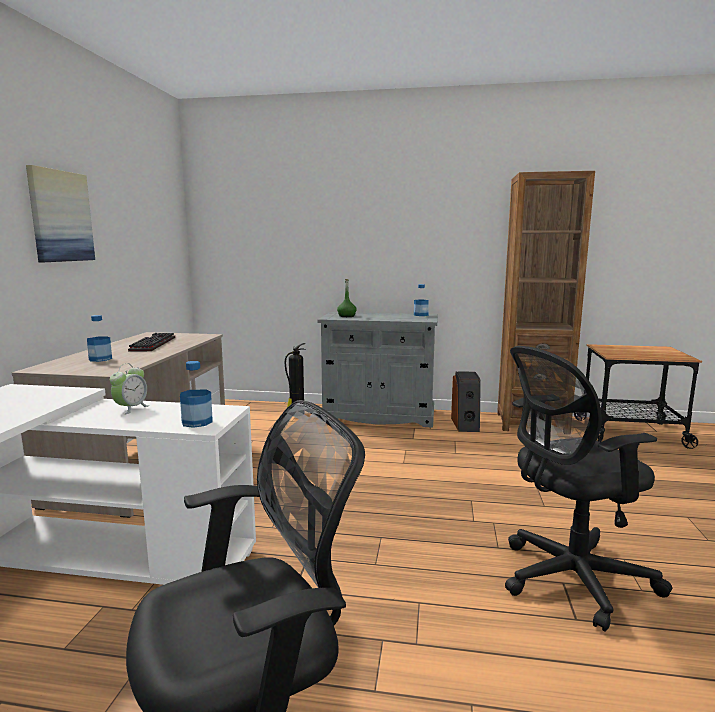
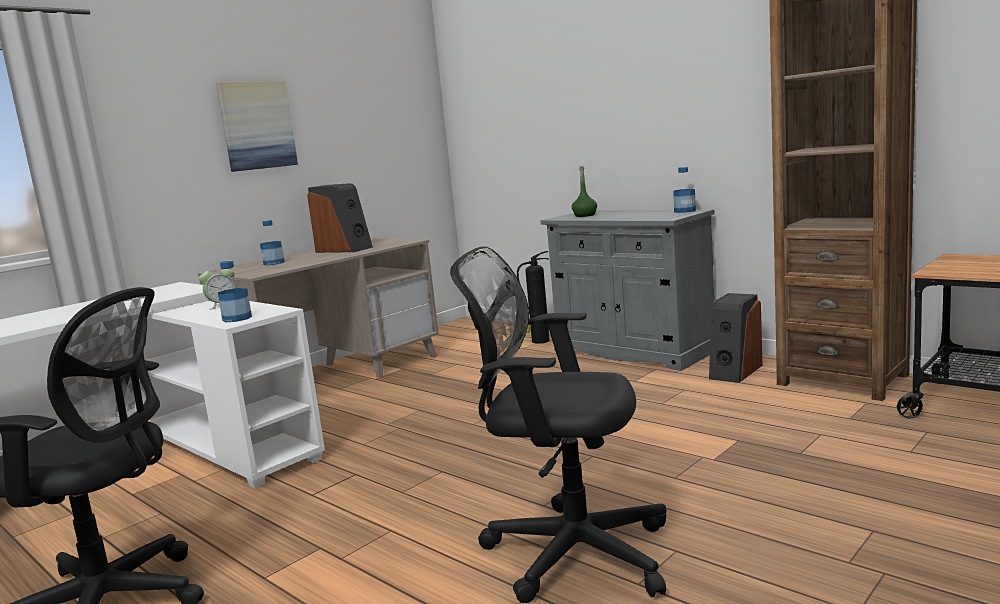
camera: 35 degrees right, 0 degrees up
keyboard [128,333,175,351] -> speaker [307,183,373,253]

